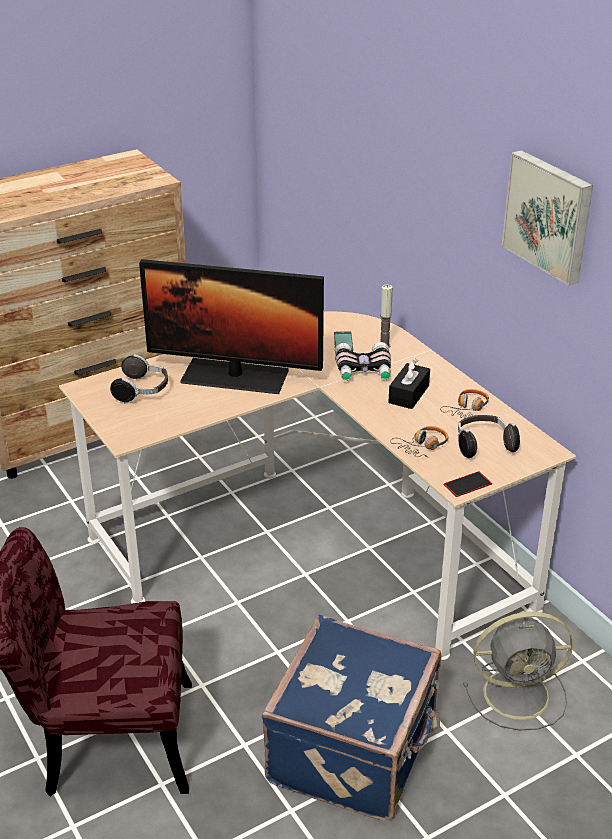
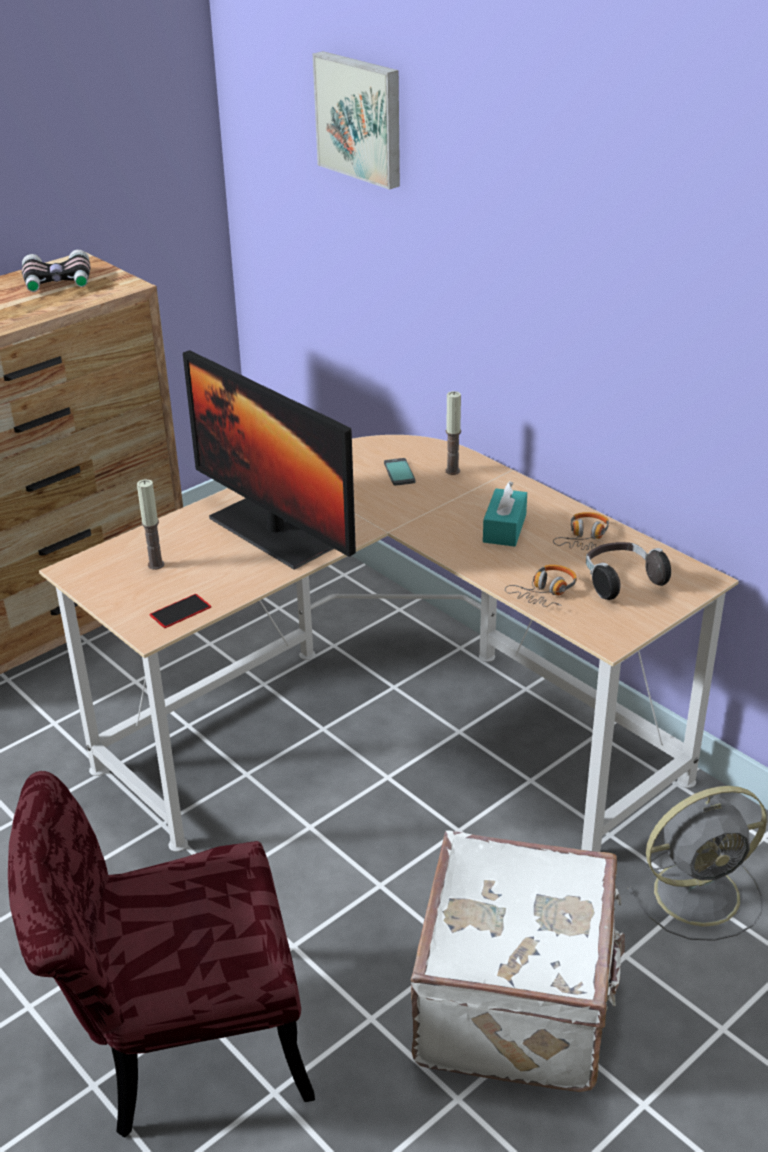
camera: 10 degrees left, 0 degrees up
headphones [110,354,168,404] -> candle [137,479,164,570]
monitor [139,259,324,394] -> monitor turned 45 degrees clockwise [183,350,356,570]
blue suitcase [262,615,441,821] -> white suitcase [411,830,625,1092]
binoculars [335,342,391,381] -> binoculars moved to [22,250,90,292]
black tissue box [388,359,430,409] -> turquoise tissue box [483,481,527,547]
phone [444,471,492,497] -> phone moved to [150,594,211,628]
picture [502,150,593,286] -> picture moved to [313,51,400,190]

